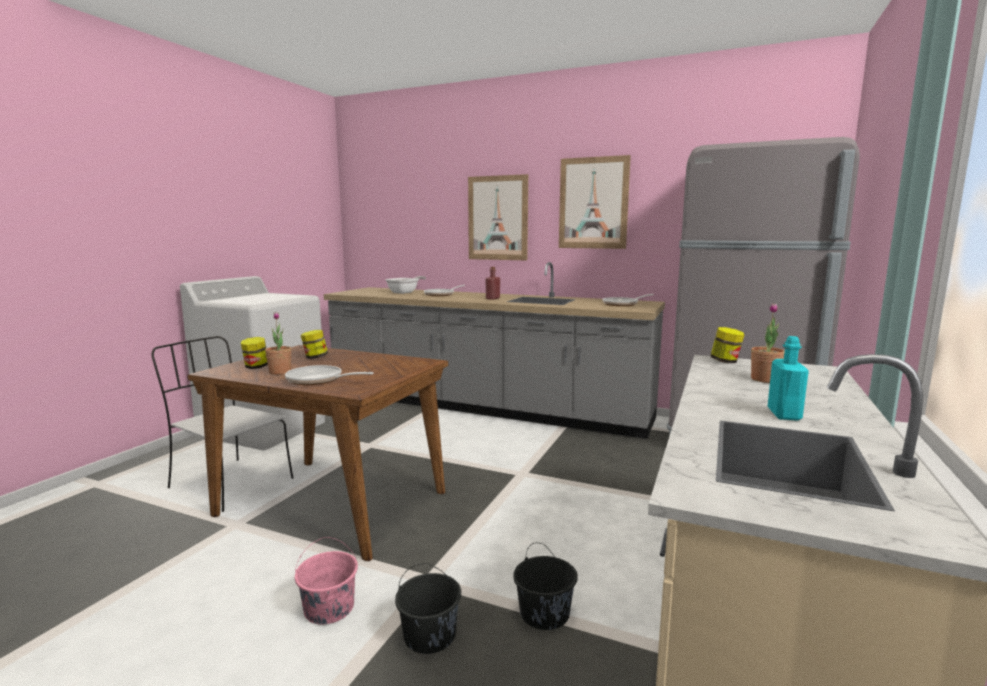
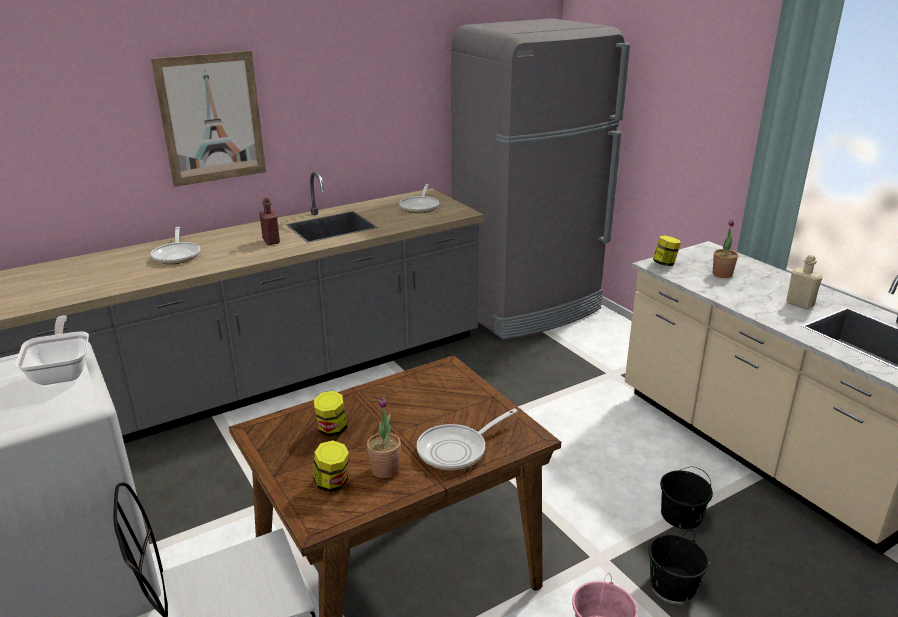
camera: 55 degrees left, 15 degrees up
frying pan [385,276,426,294] -> frying pan moved to [15,315,89,385]
picture [559,155,631,249] -> none
turquoise bottle [767,336,809,421] -> beige bottle [786,255,823,309]

